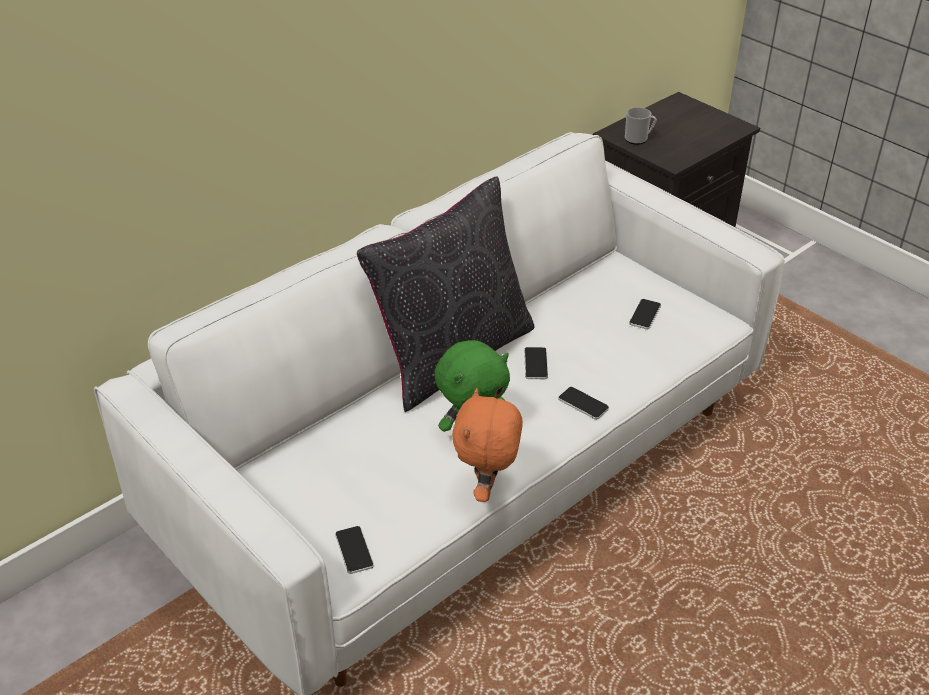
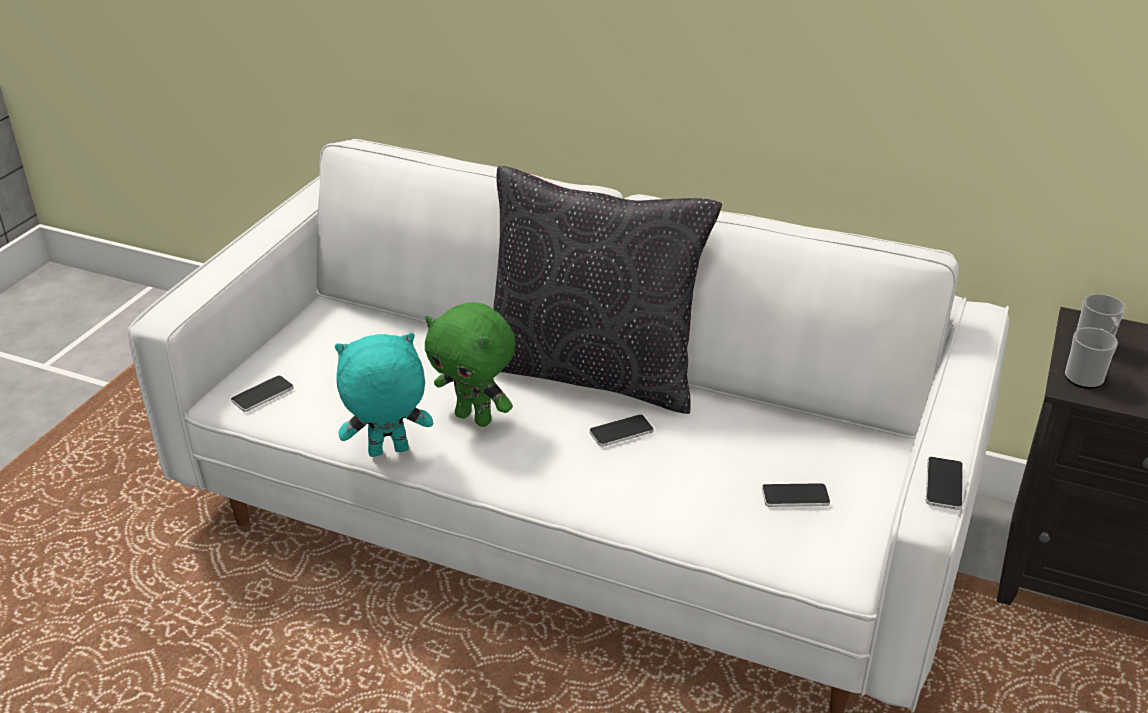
camera: 65 degrees right, 5 degrees down
orange plush toy [452,388,523,502] -> turquoise plush toy [335,333,433,457]
phone [558,387,609,420] -> phone moved to [926,457,963,510]
none -> mug [1065,327,1118,389]

